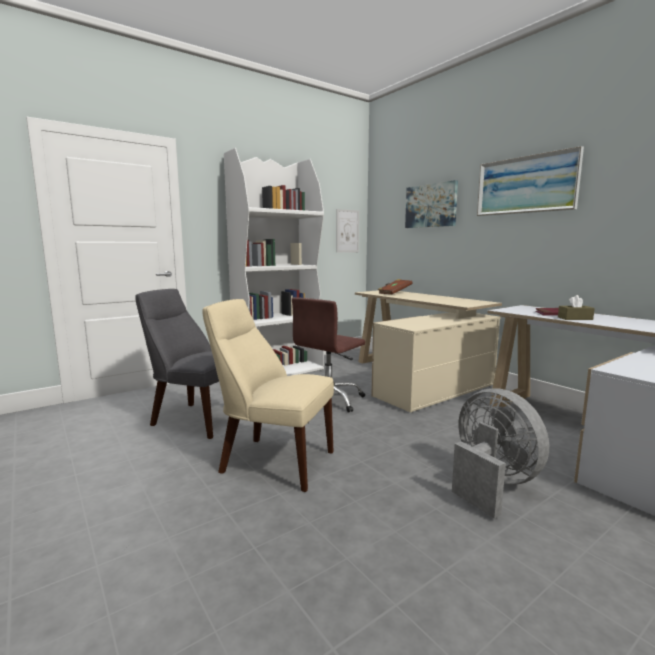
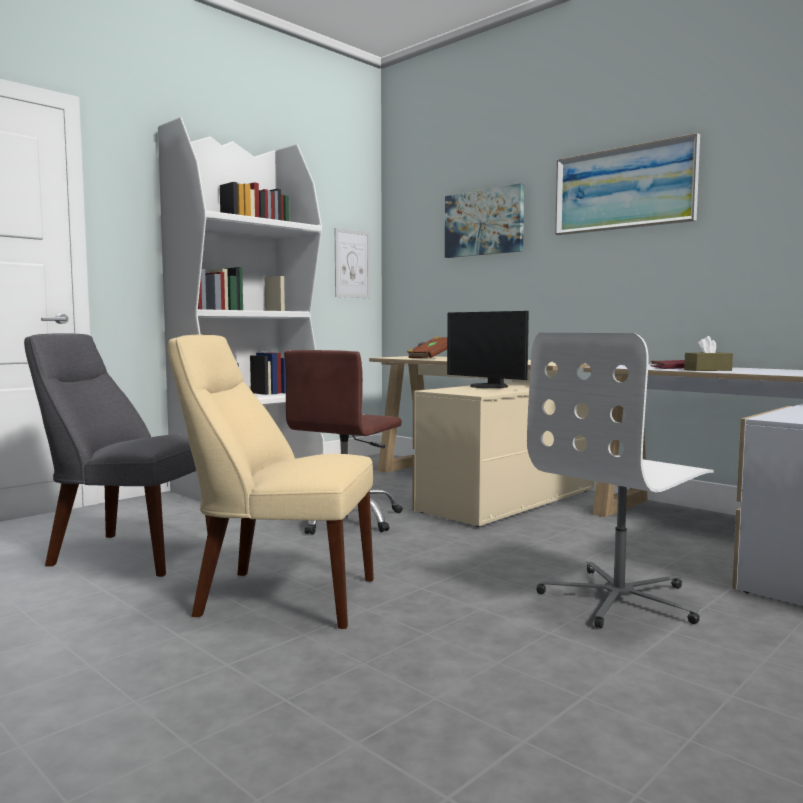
camera: 10 degrees left, 5 degrees down
grey fan [452,388,549,519] -> white office chair [527,333,714,628]
none -> monitor [447,311,529,388]

